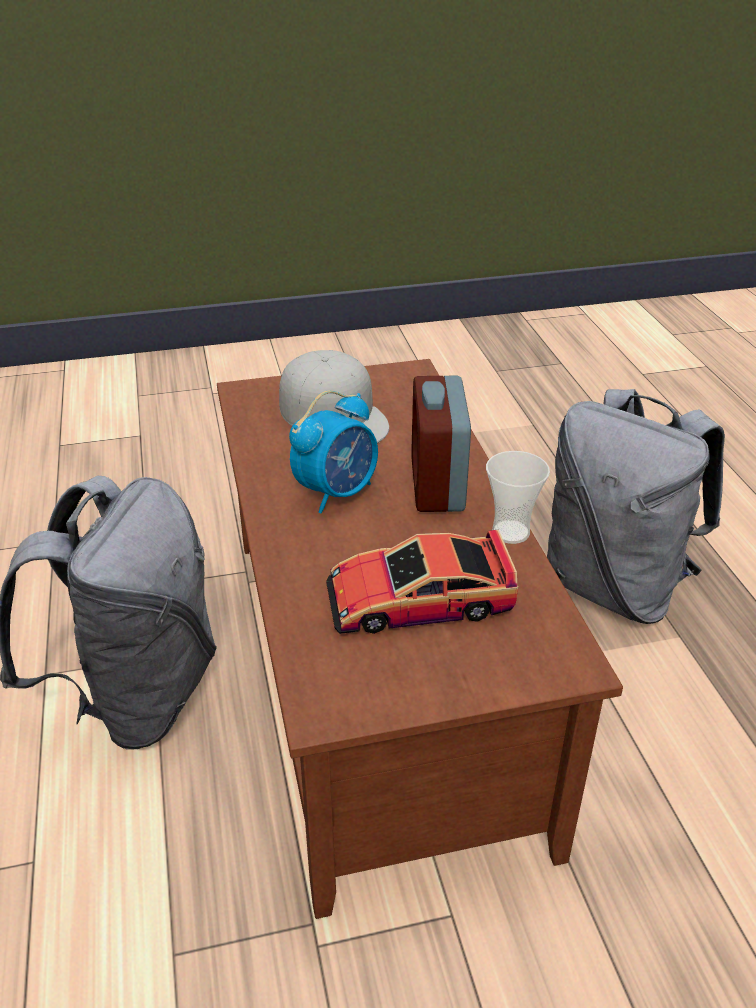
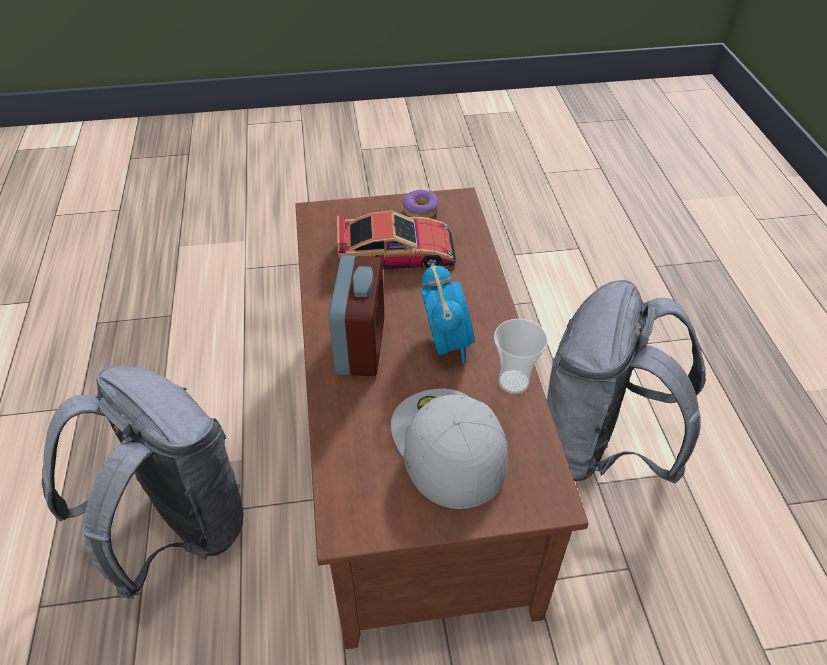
camera: 175 degrees left, 10 degrees up
alarm clock [289,391,378,513] -> alarm clock turned 120 degrees clockwise [421,263,475,364]
cup [486,451,550,544] -> cup moved to [494,319,548,394]
none -> donut [403,190,439,218]

